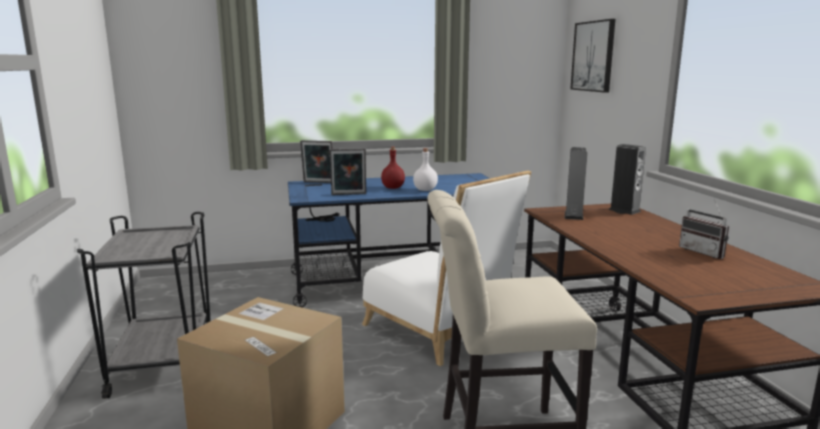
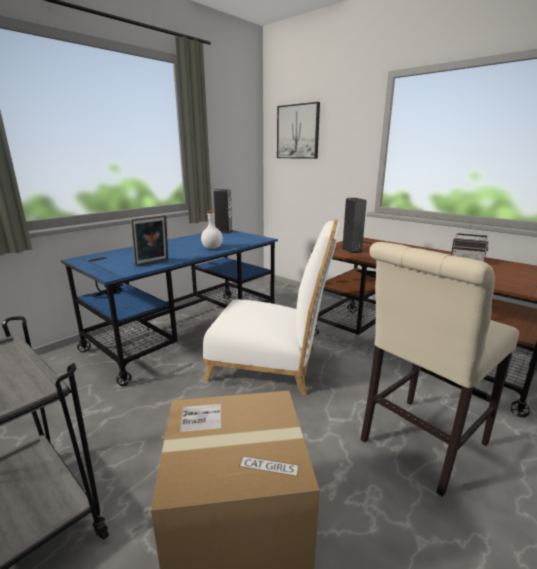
camera: 35 degrees left, 5 degrees up
picture frame [300,140,333,183] -> none
red bottle [381,147,405,189] -> none
speaker [609,144,646,215] -> speaker moved to [213,189,233,234]

